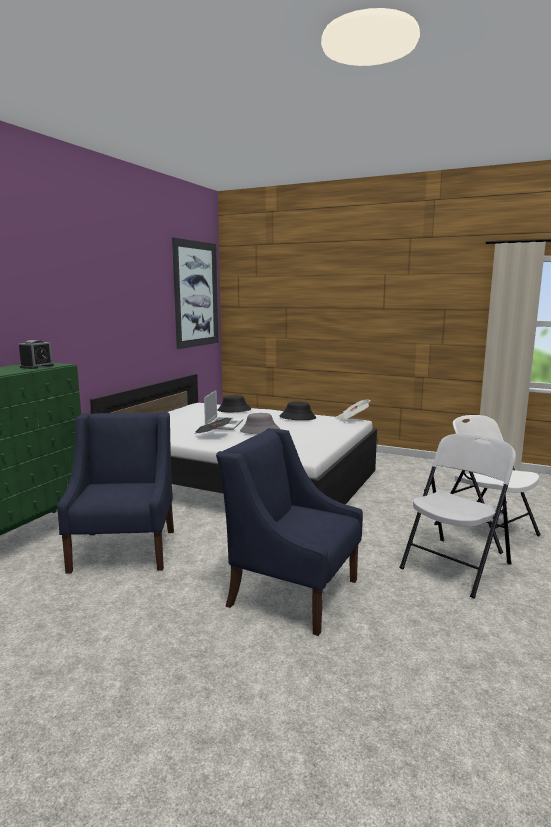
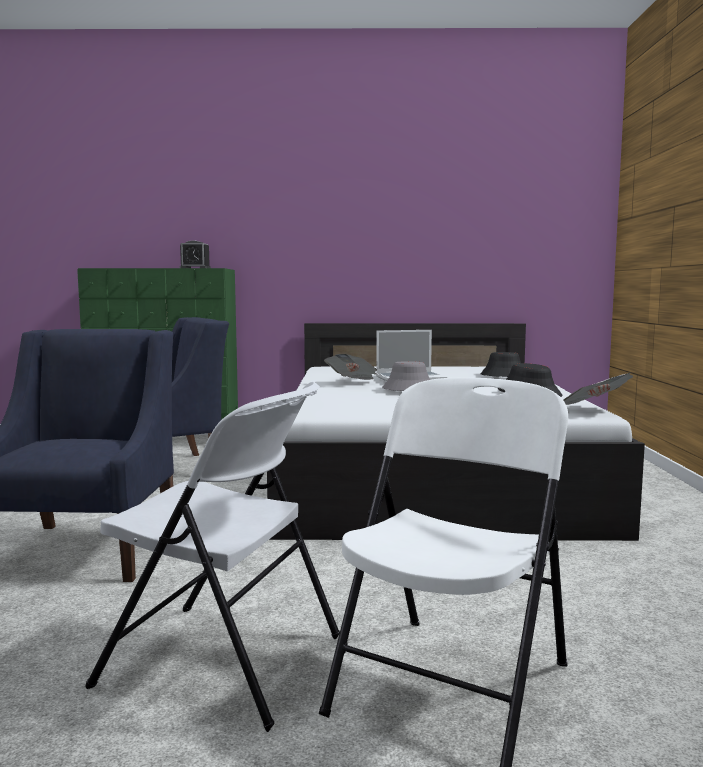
camera: 65 degrees right, 5 degrees down
picture [172,238,218,349] -> none

